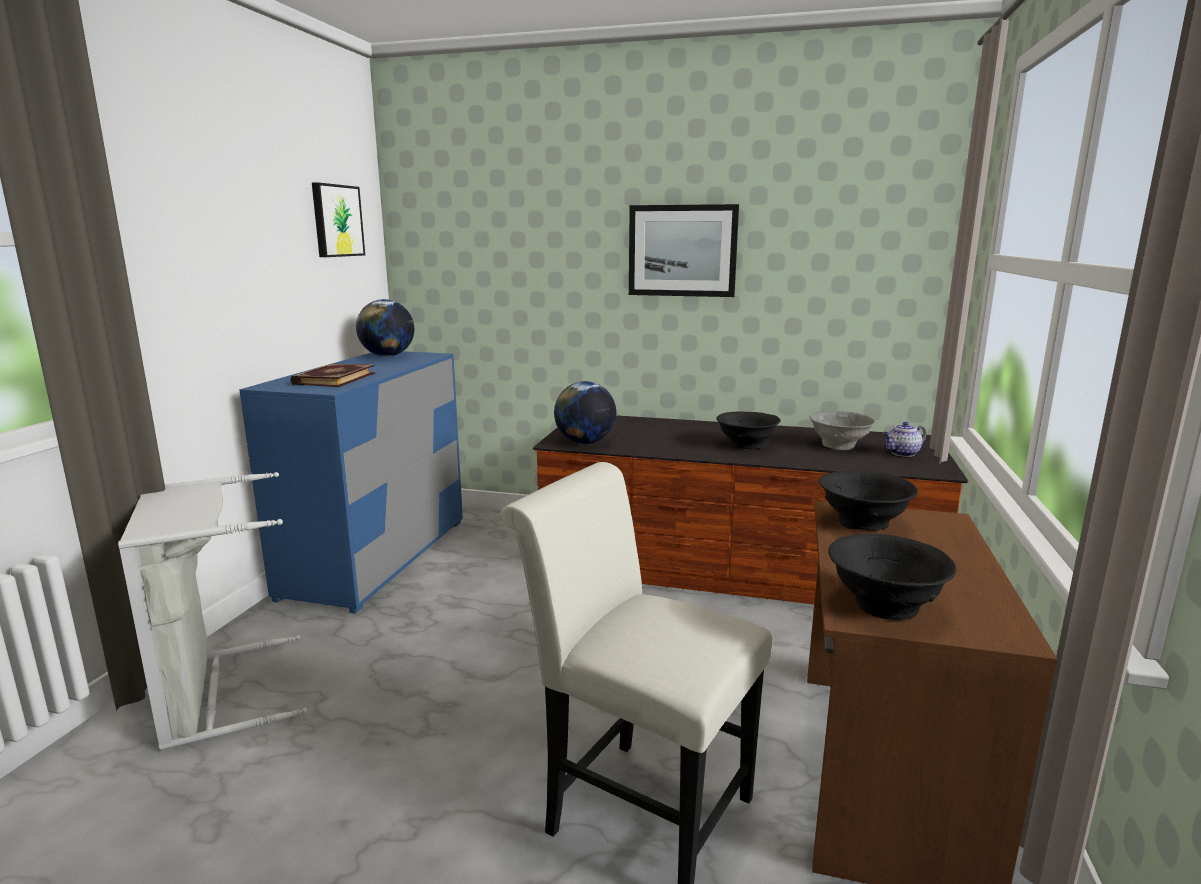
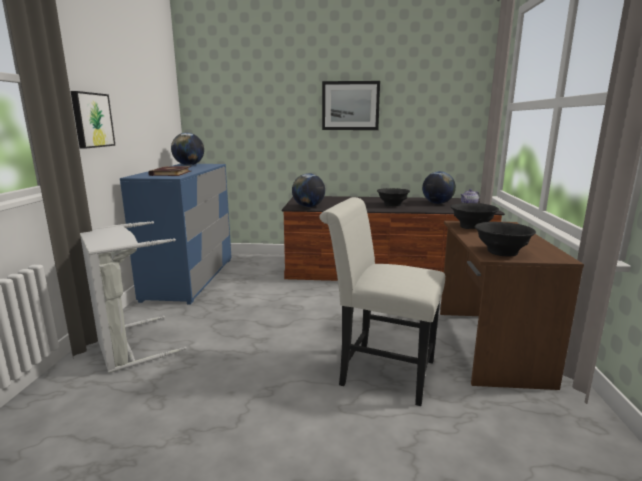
camera: 10 degrees left, 0 degrees up
picture [312,182,365,257] -> picture moved to [71,91,116,149]
grey bowl [809,411,875,450] -> globe [422,171,456,204]

